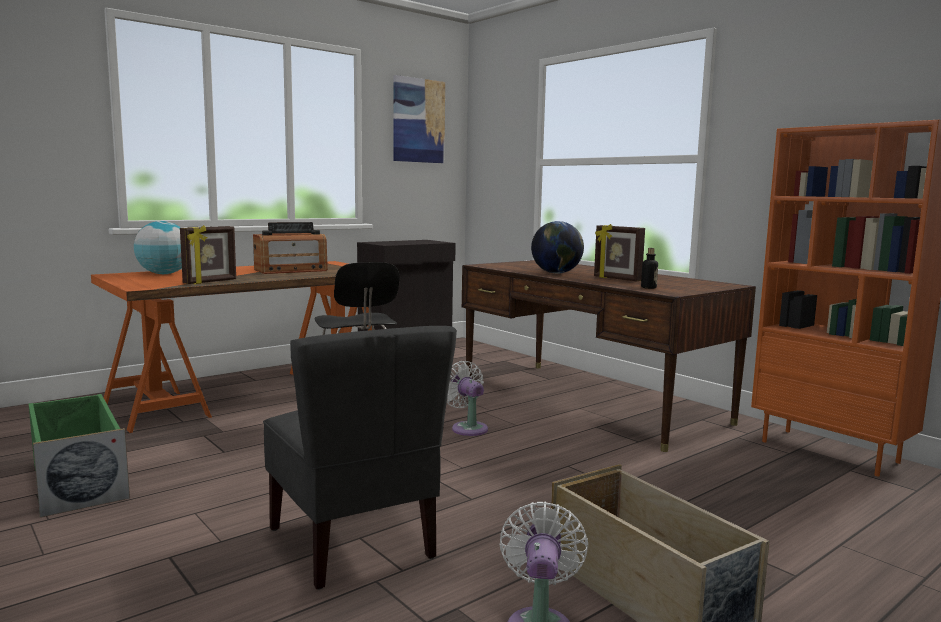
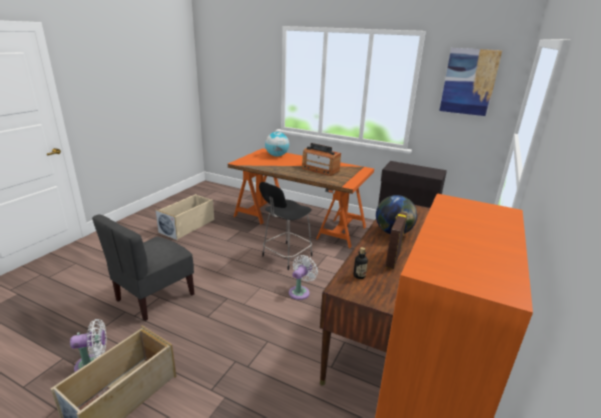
camera: 65 degrees right, 15 degrees up
green storage box [29,394,130,517] -> beige storage box [155,194,214,240]
picture frame [180,225,236,284] -> none

